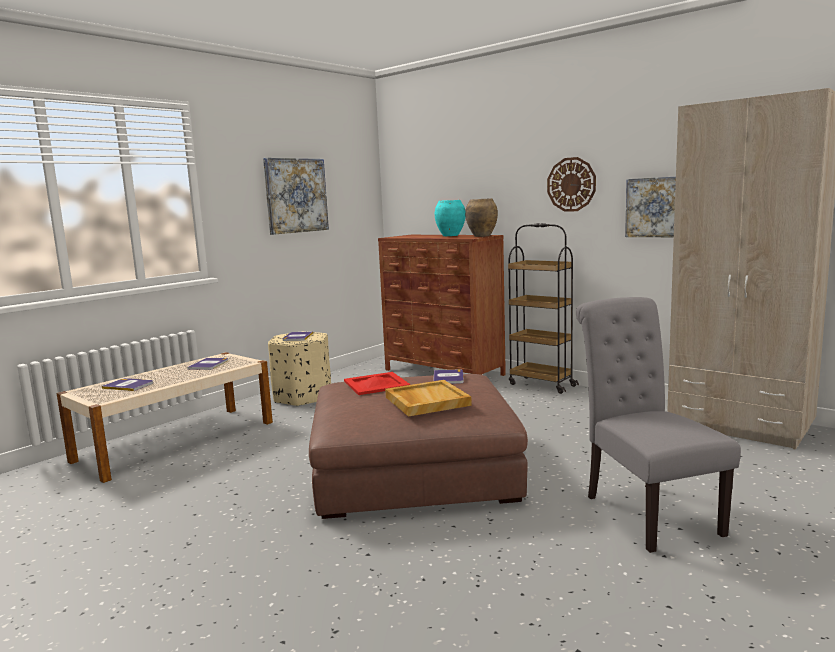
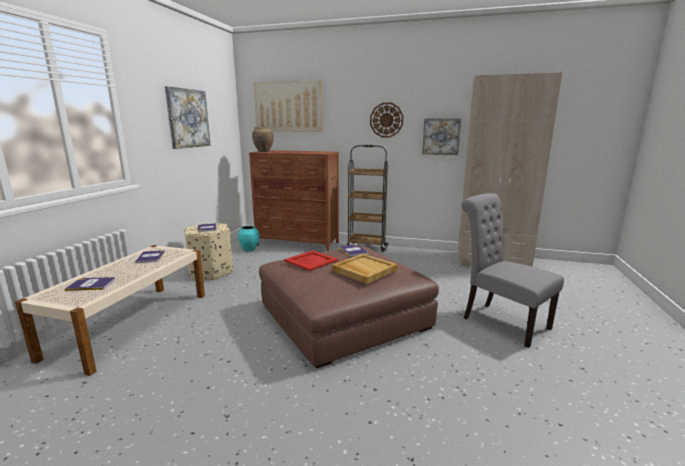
camera: 25 degrees left, 5 degrees up
turquoise vase [435,200,465,236] -> turquoise vase moved to [238,226,259,251]
brown vase [465,198,498,237] -> brown vase moved to [252,127,274,152]
none -> picture [254,80,323,132]

